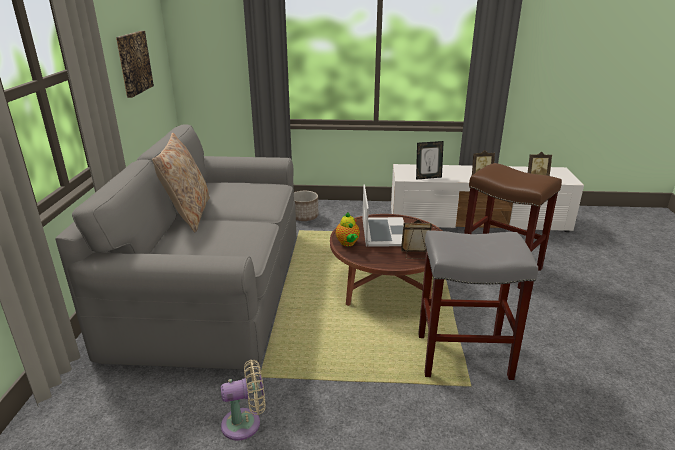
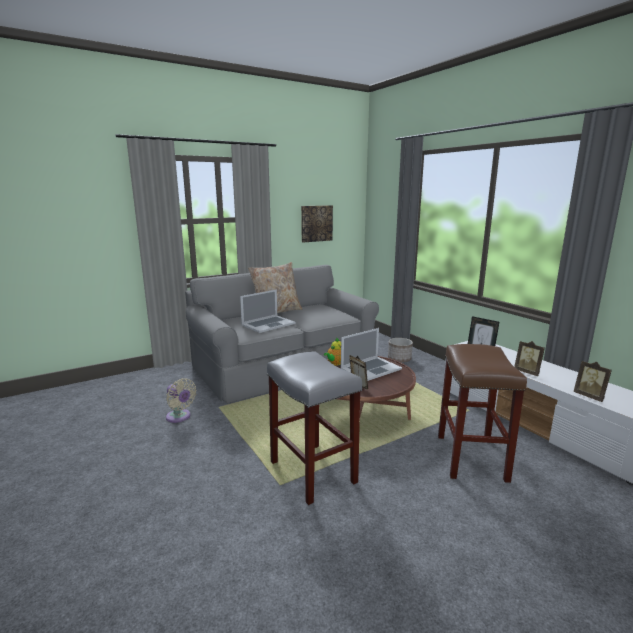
camera: 55 degrees right, 10 degrees down
none -> laptop [240,289,296,333]

